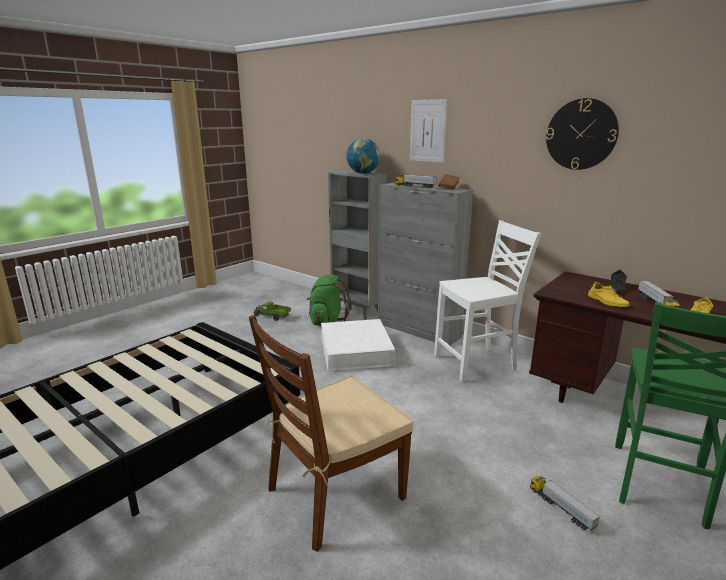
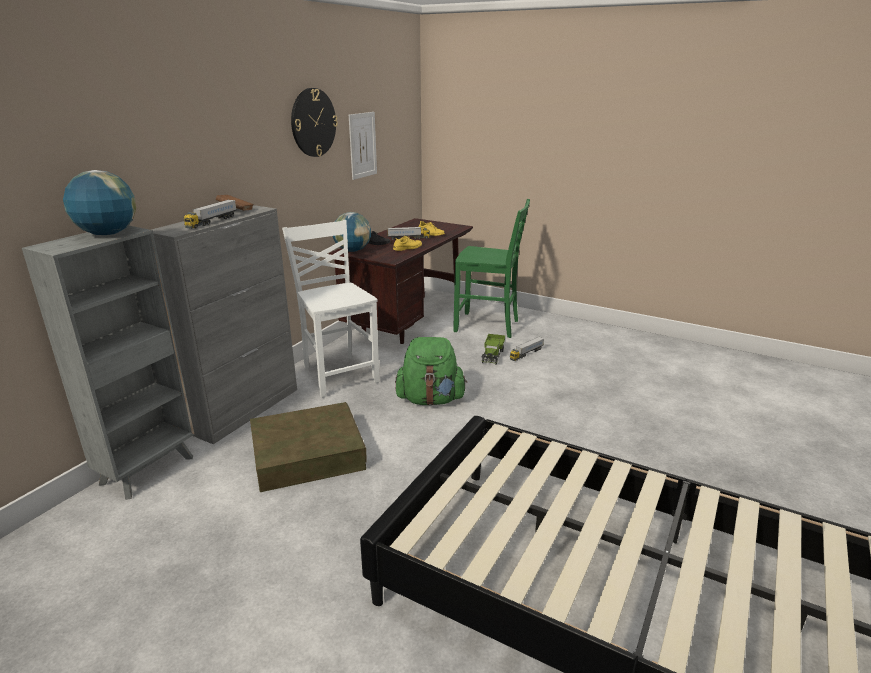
camera: 100 degrees left, 5 degrees up
brown chair [249,315,414,552] -> none
toy truck [254,302,291,321] -> toy truck moved to [481,334,505,365]
green backpack [307,275,352,326] -> green backpack moved to [395,337,467,405]
white storage box [321,319,395,371] -> brown storage box [250,402,366,492]
picture [410,99,447,163] -> picture moved to [349,112,377,180]
none -> globe [333,212,371,252]

